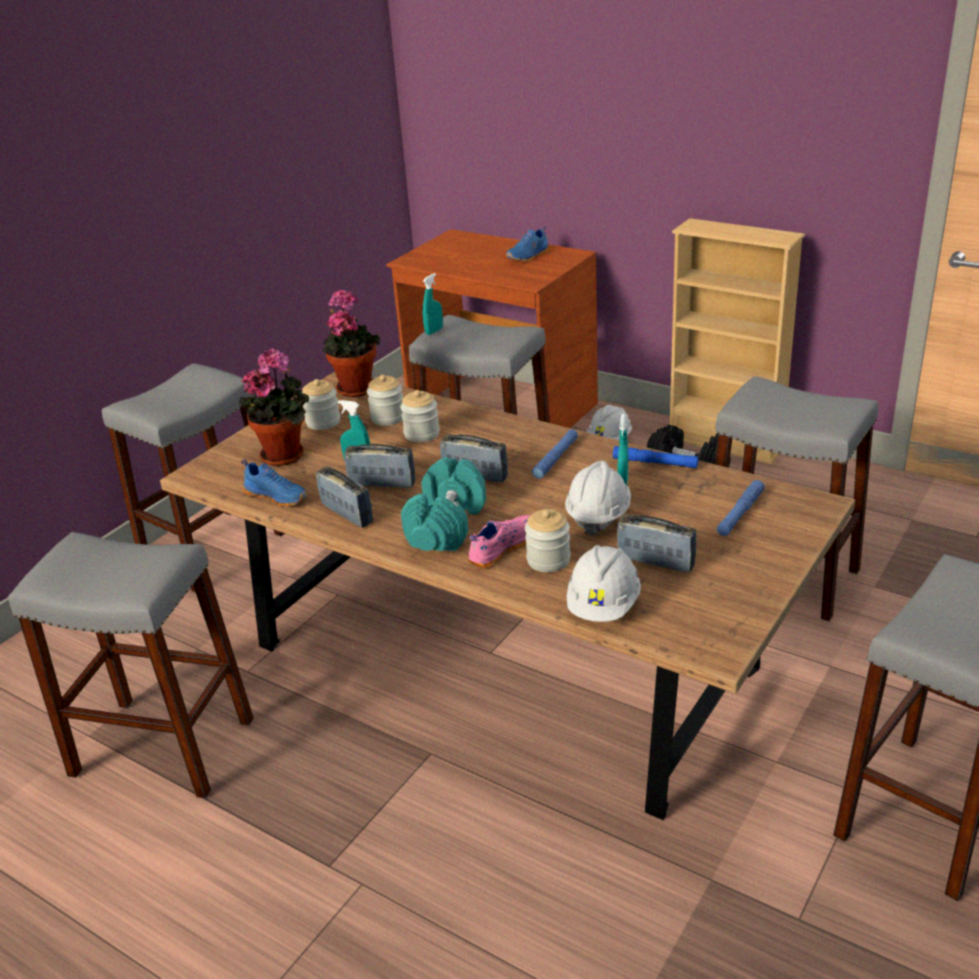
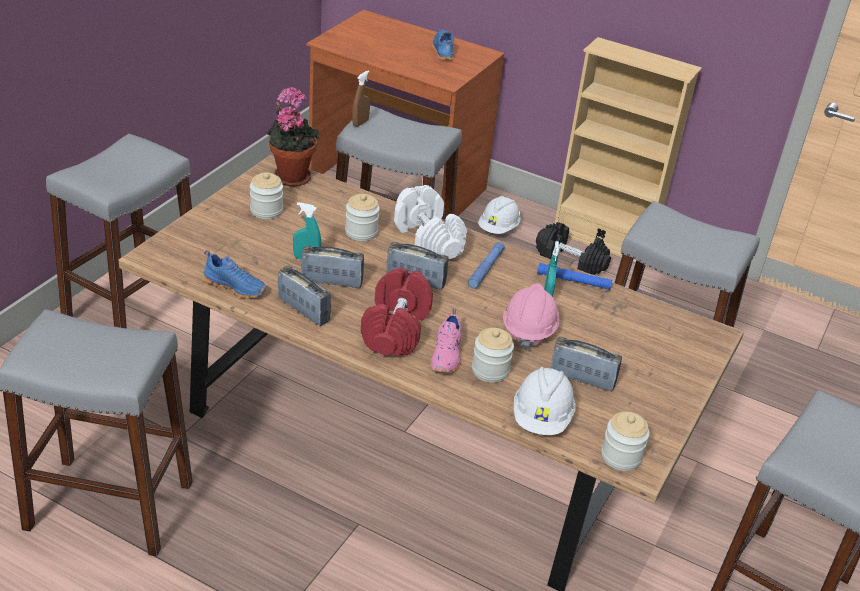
camera: 10 degrees left, 5 degrees up
potted plant [238,348,309,466] -> none
jar [367,375,403,426] -> jar moved to [601,411,650,471]
turquoise dumbbell [401,457,486,551] -> red dumbbell [361,268,433,356]
turquoise spray bottle [423,273,443,335] -> brown spray bottle [352,70,370,127]
pink shoe [468,515,530,569] -> pink shoe turned 150 degrees clockwise [430,308,461,373]
blue shoe [506,226,549,262] -> blue shoe turned 135 degrees clockwise [432,30,454,60]
white hard hat [565,460,631,536] -> pink hard hat [503,283,559,350]
blue flashlight [717,480,765,536] -> none
none -> white dumbbell [394,185,467,259]

